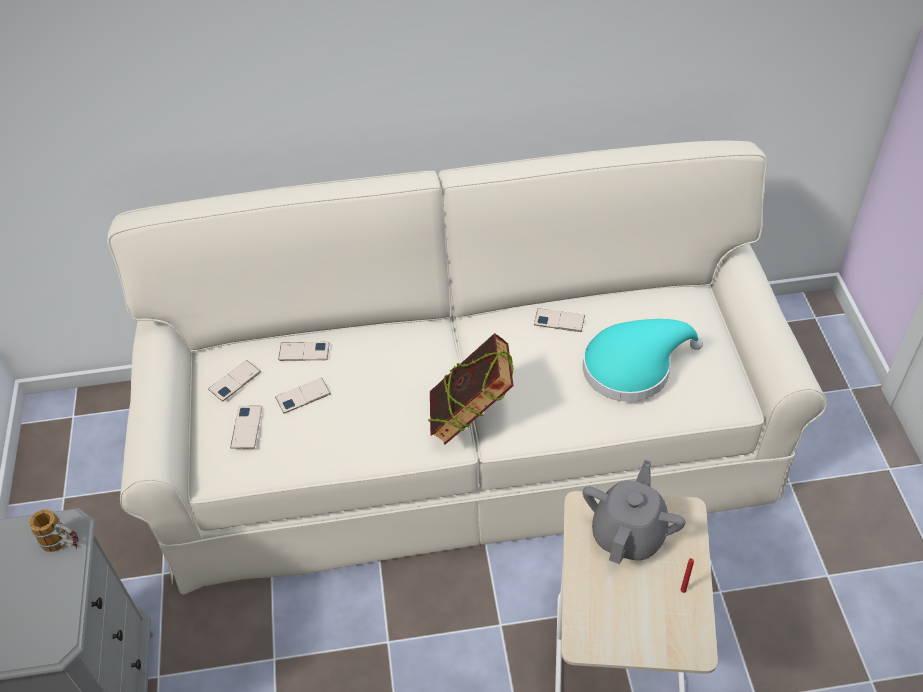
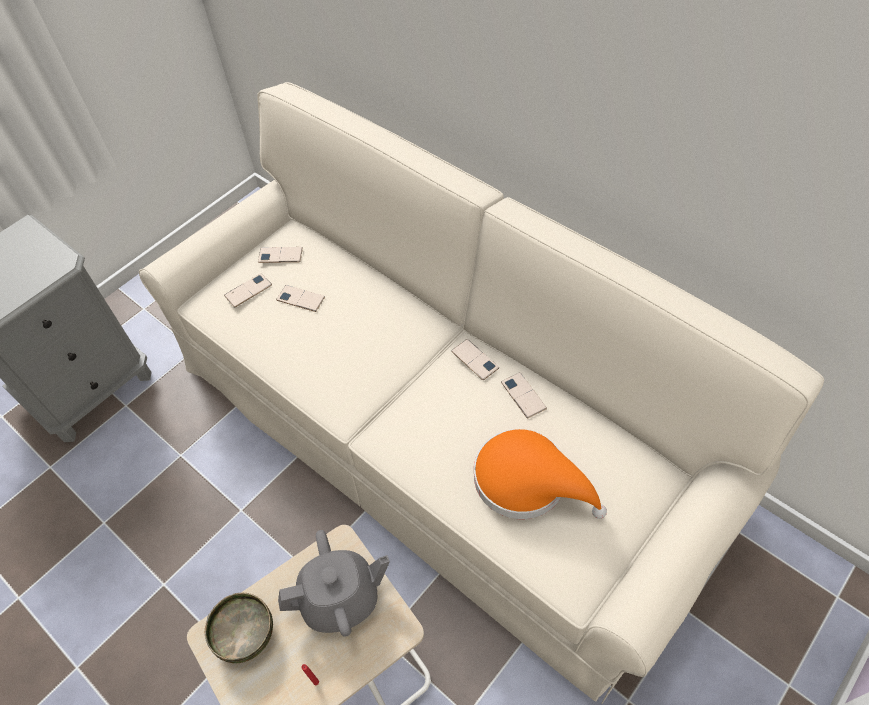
camera: 50 degrees right, 5 degrees up
mug [29,510,79,552] -> none
phone [278,342,329,361] -> phone moved to [451,339,499,380]
book [428,333,514,445] -> none
turquoise hat [583,319,703,402] -> orange hat [474,429,607,519]
none -> bowl [205,593,273,663]

